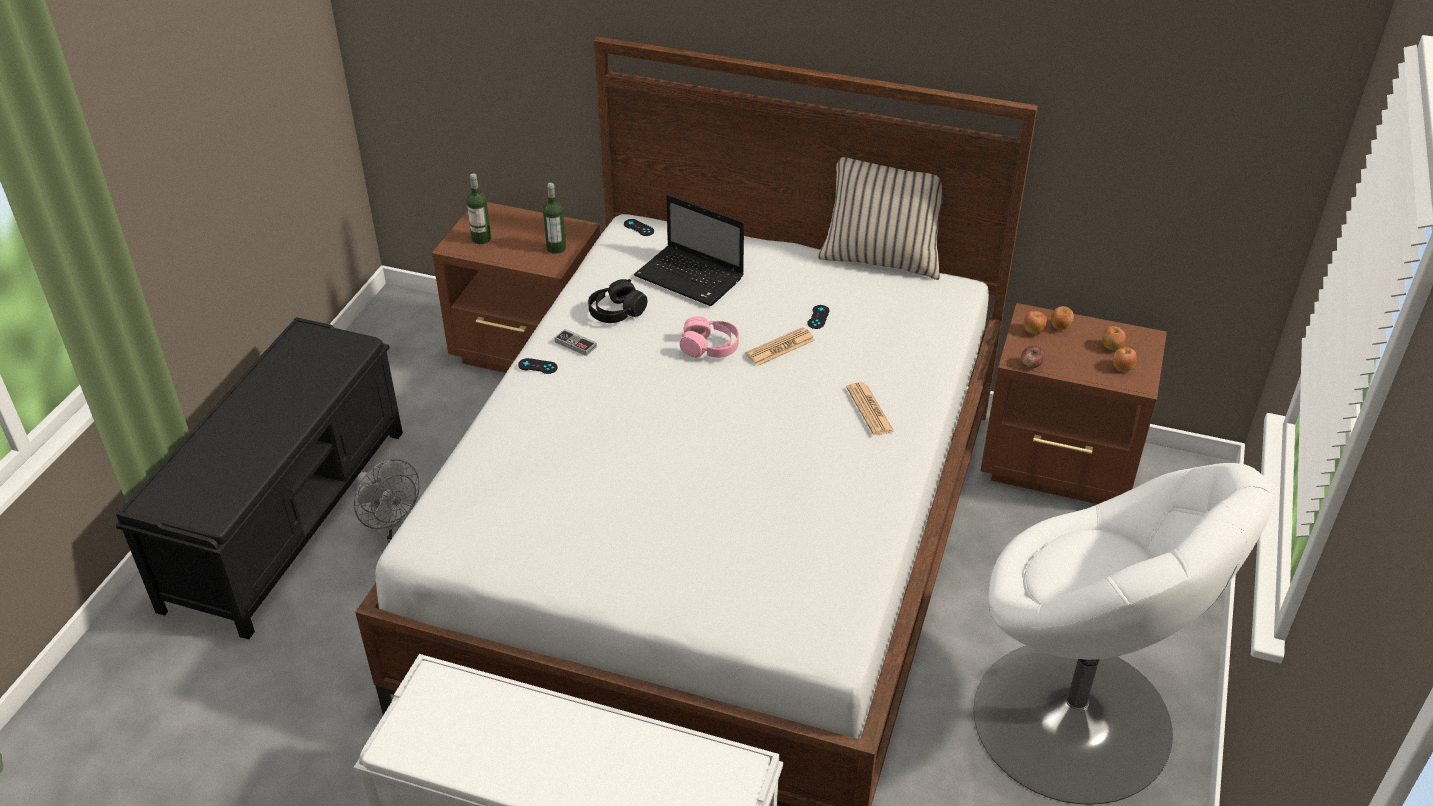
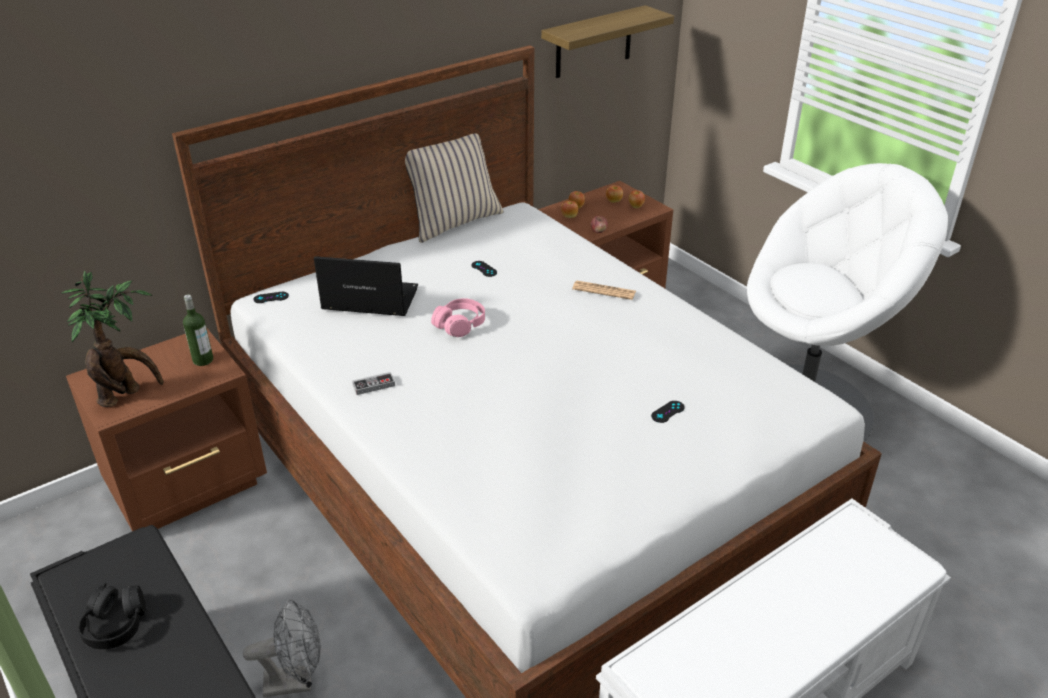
camera: 55 degrees left, 5 degrees down
bottle [466,174,491,244] -> potted plant [62,271,163,407]
black game controller [518,358,558,374] -> black game controller moved to [651,401,685,423]
black headphones [588,279,647,323] -> black headphones moved to [78,583,146,649]
laptop [634,194,744,306] -> laptop turned 150 degrees counterclockwise [314,256,418,316]
newspaper [745,327,815,366] -> none
none -> shelf [541,5,674,78]

